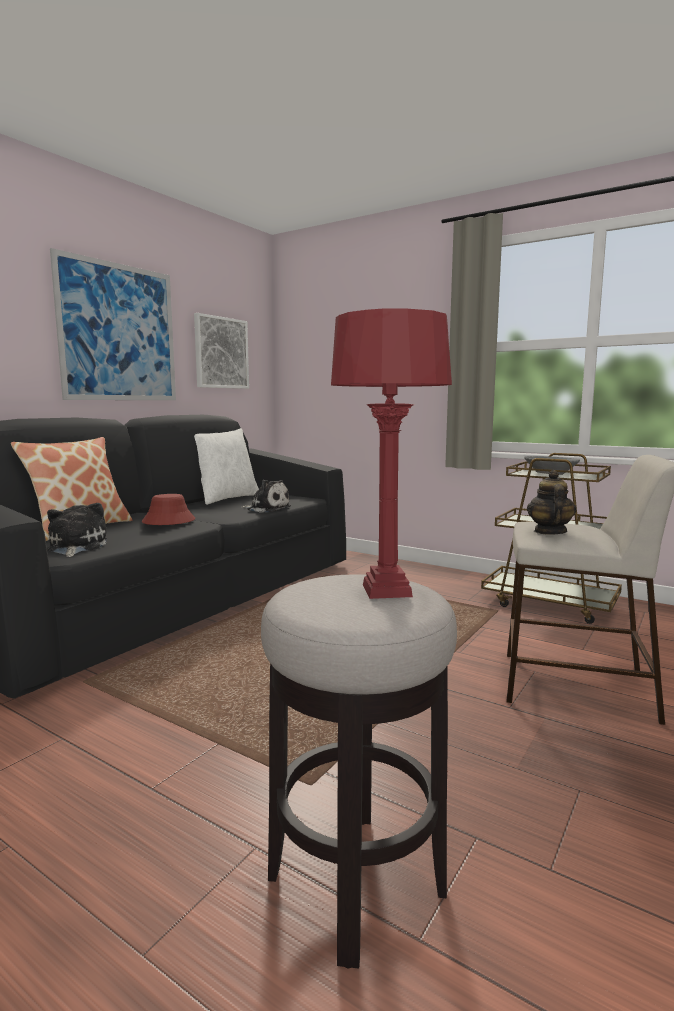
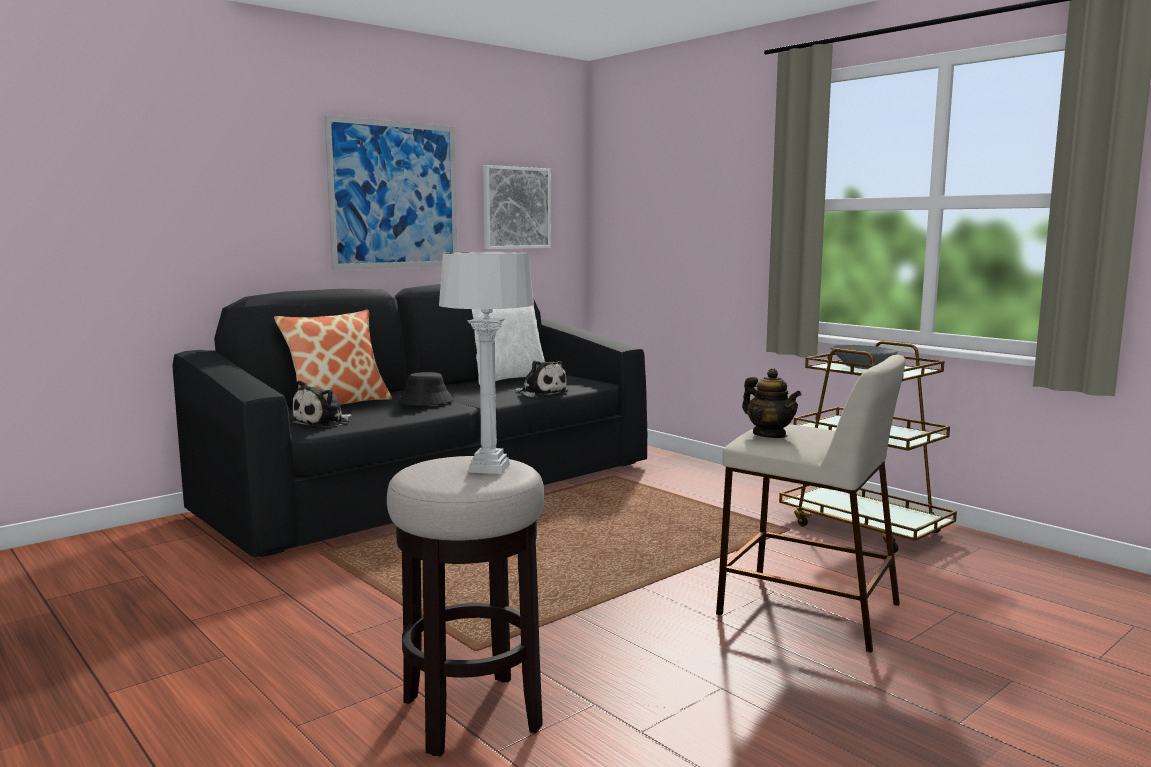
camera: 15 degrees right, 0 degrees up
plush toy [47,503,107,557] -> plush toy turned 150 degrees counterclockwise [289,380,352,428]
red hat [142,494,195,525] -> black hat [397,372,454,406]
red table lamp [331,309,452,599] -> grey table lamp [439,252,534,474]
teapot [527,470,577,535] -> teapot turned 120 degrees clockwise [742,368,801,438]

